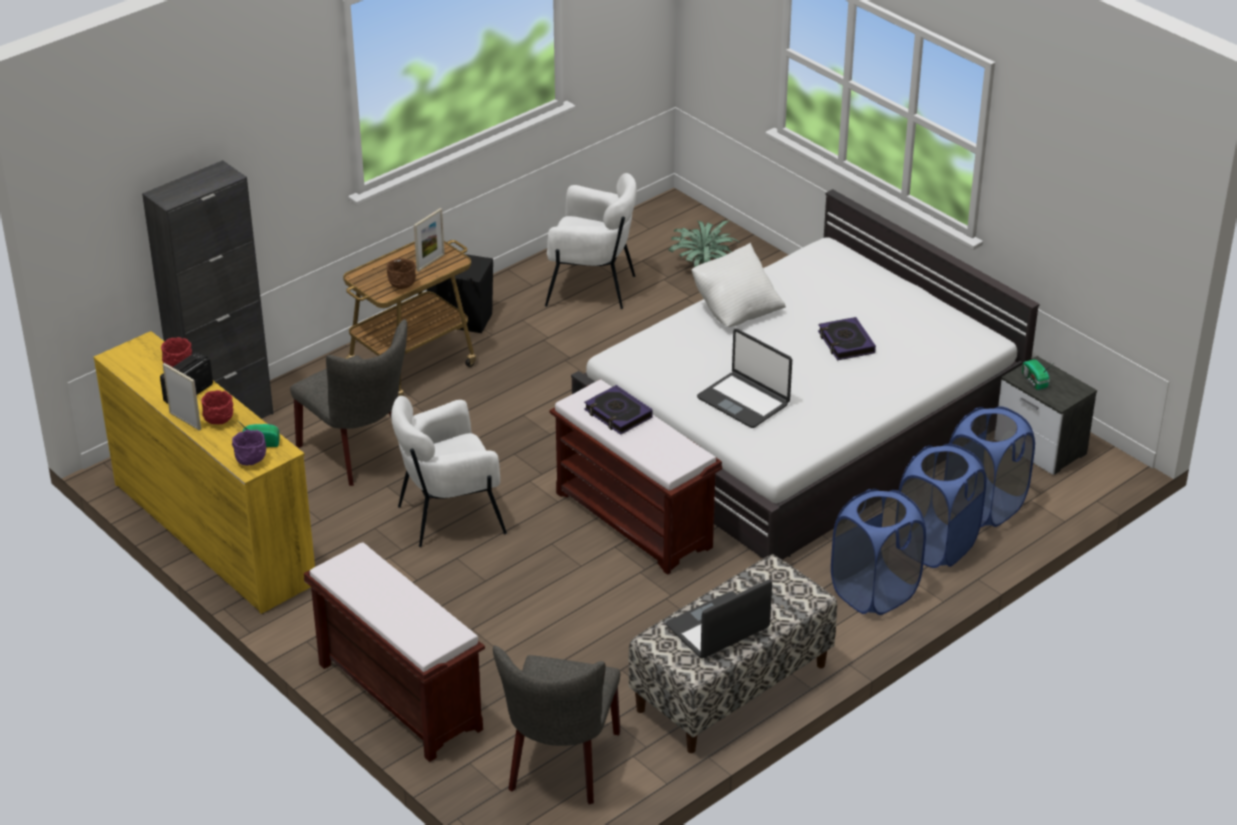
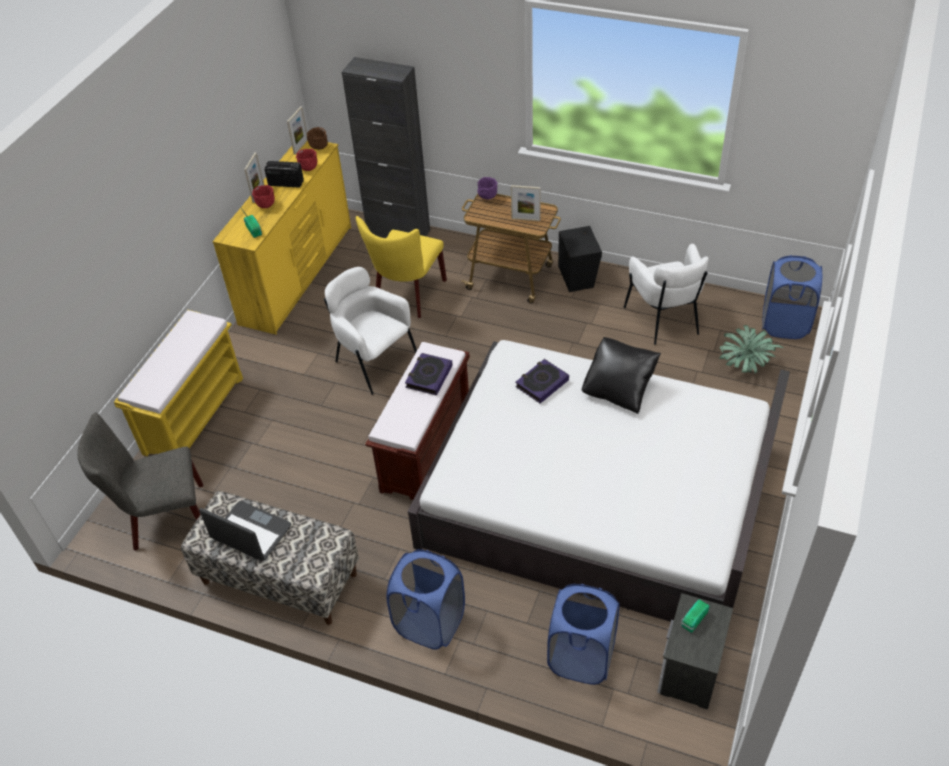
camera: 65 degrees right, 10 degrees up
purple bowl [232,430,266,466] -> purple bowl moved to [478,177,497,200]
grey chair [290,319,407,486] -> yellow chair [356,216,447,318]
brown bench [304,542,485,762] -> yellow bench [114,310,243,456]
brown bowl [387,258,416,289] -> brown bowl moved to [307,127,328,150]
white pillow [691,243,786,327] -> black pillow [582,337,661,414]
laptop [697,329,792,428] -> none
book [818,317,876,360] -> book moved to [515,359,569,403]
blue laundry basket [899,444,986,568] -> blue laundry basket moved to [762,255,822,339]
none -> picture frame [287,106,308,155]

